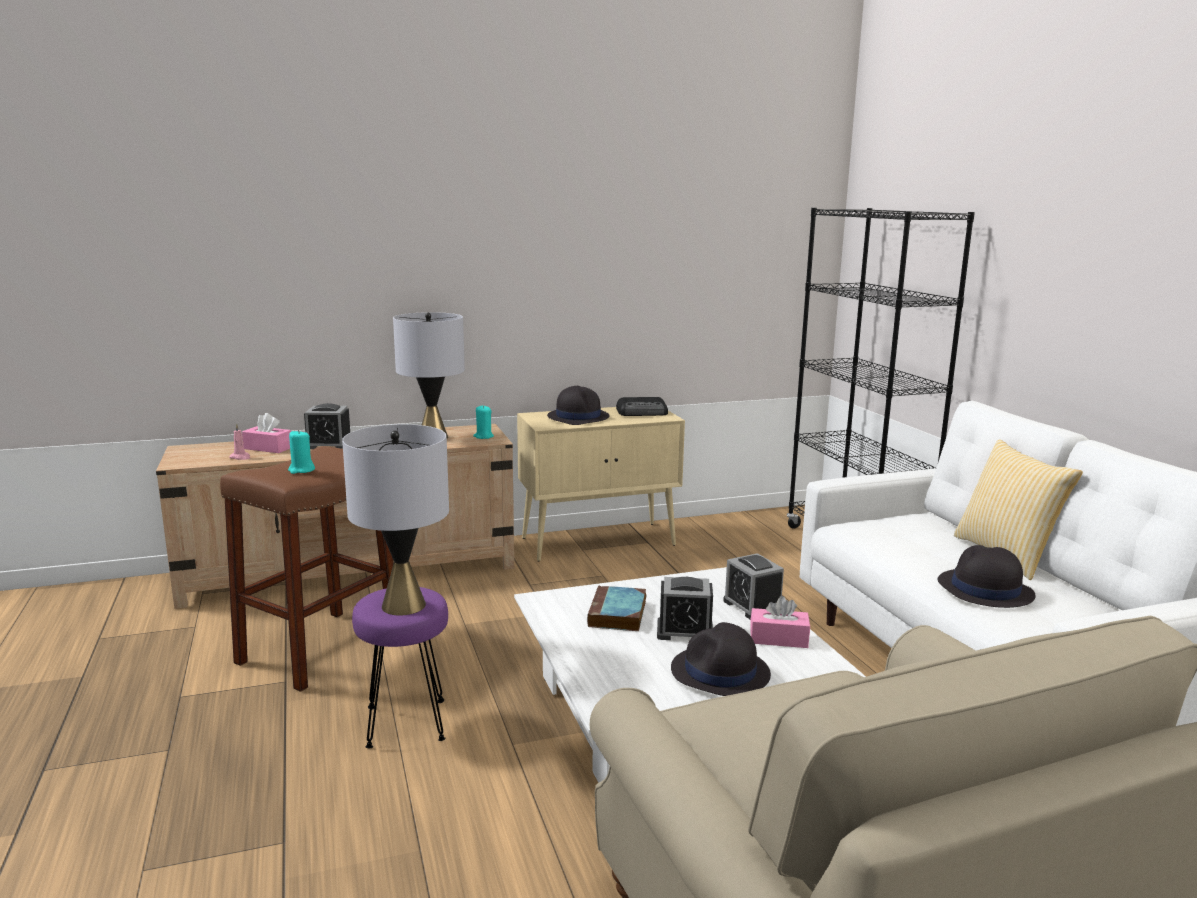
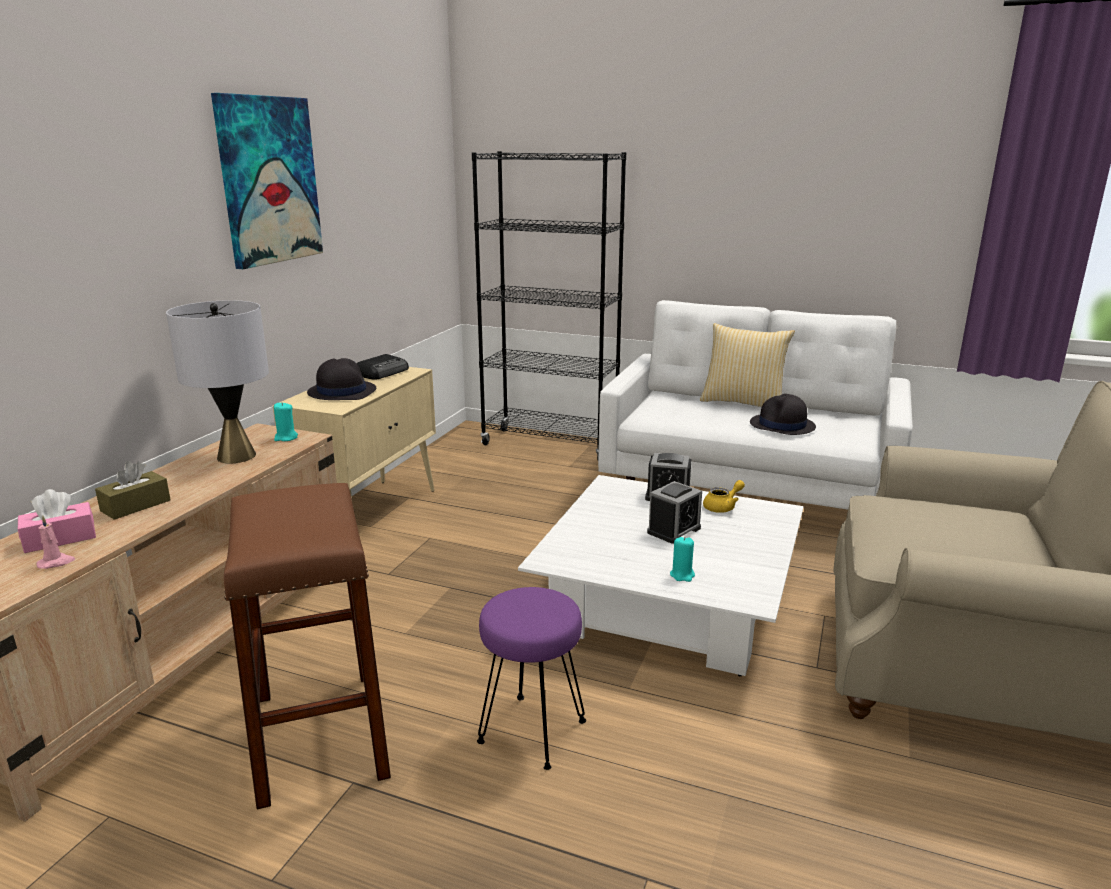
camera: 50 degrees left, 5 degrees up
turquoise candle [288,430,315,474] -> turquoise candle moved to [670,537,695,582]
alarm clock [304,403,350,450] -> brown tissue box [95,461,171,520]
grey table lamp [342,424,449,615] -> none
book [587,586,646,631] -> none
black hat [671,622,771,696] -> none
pink tissue box [750,596,810,648] -> yellow teapot [703,480,745,513]
none -> picture [211,93,323,269]

